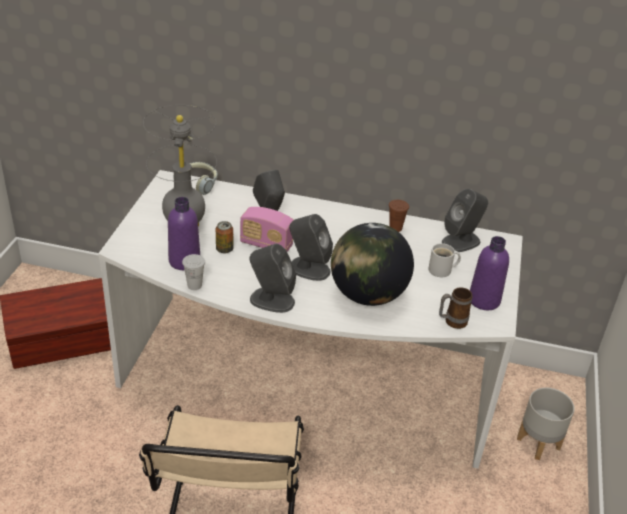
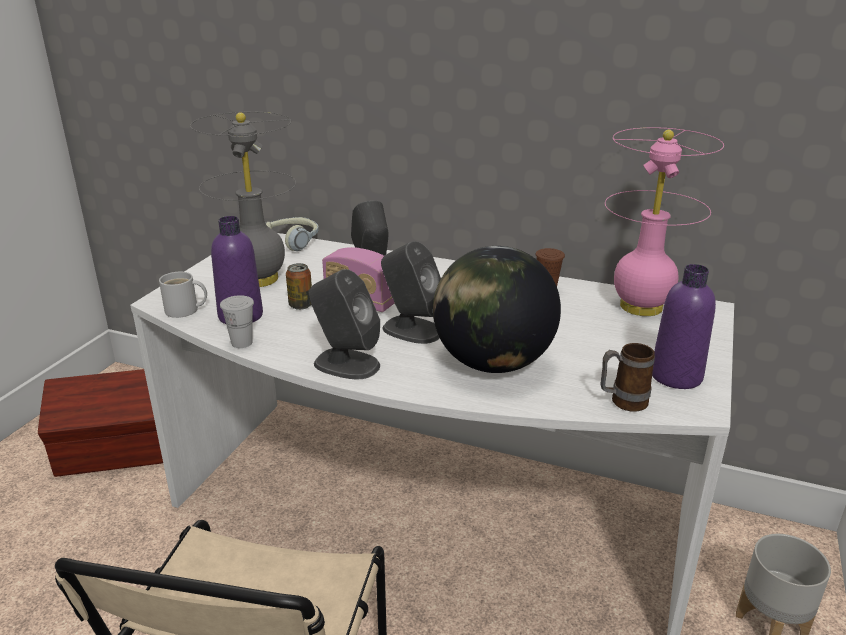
camera: 10 degrees right, 10 degrees down
white mug [428,243,461,277] -> white mug moved to [159,272,207,318]
grey speaker [442,189,488,252] -> pink table lamp [605,127,724,316]

